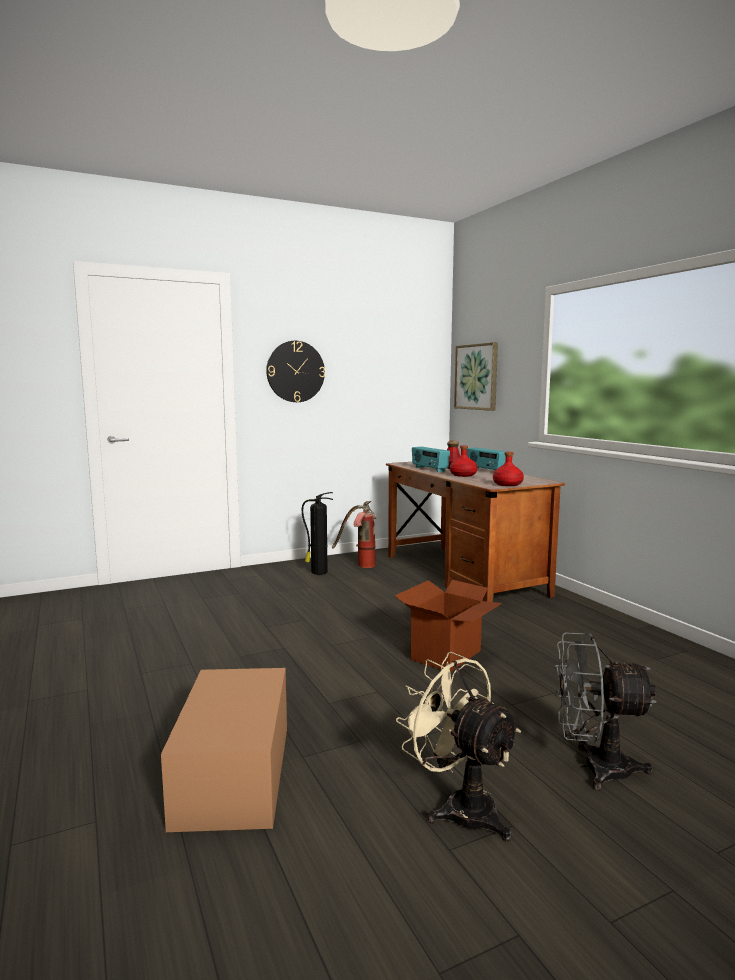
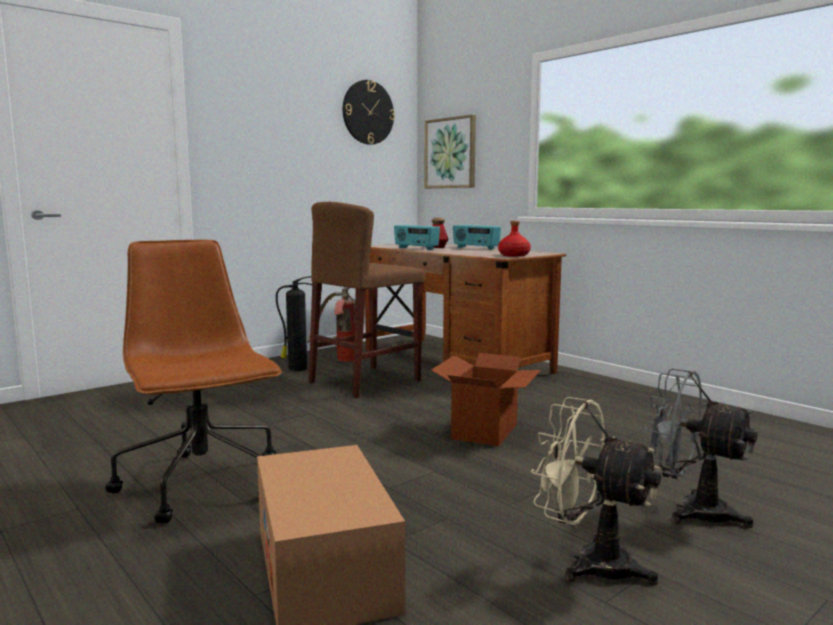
camera: 15 degrees left, 0 degrees up
wall clock [266,341,325,402] -> wall clock moved to [343,80,395,145]
red bottle [450,445,477,477] -> none
grey fan [555,633,657,791] -> grey fan turned 45 degrees clockwise [644,369,758,528]
none -> brown office chair [105,240,282,524]
none -> brown stool [309,202,425,398]

